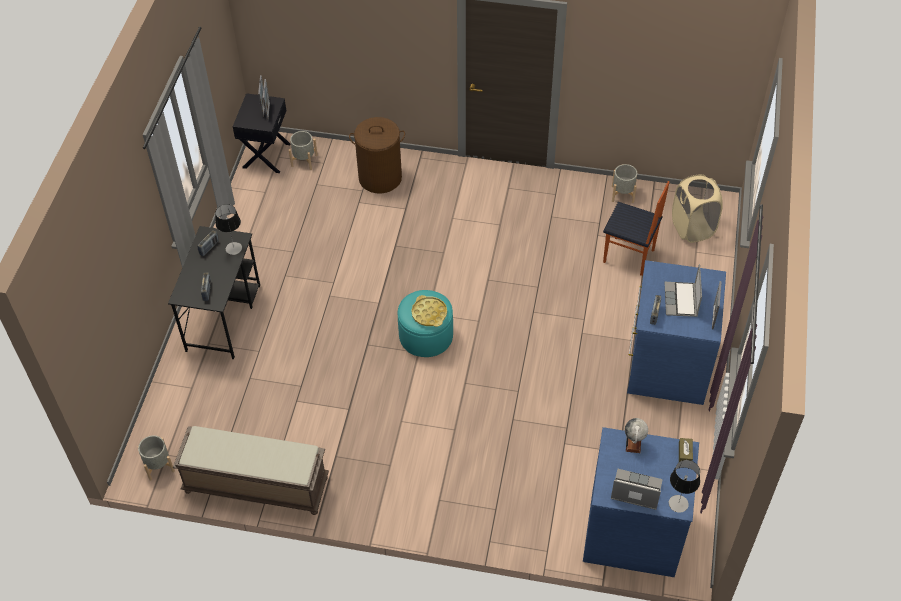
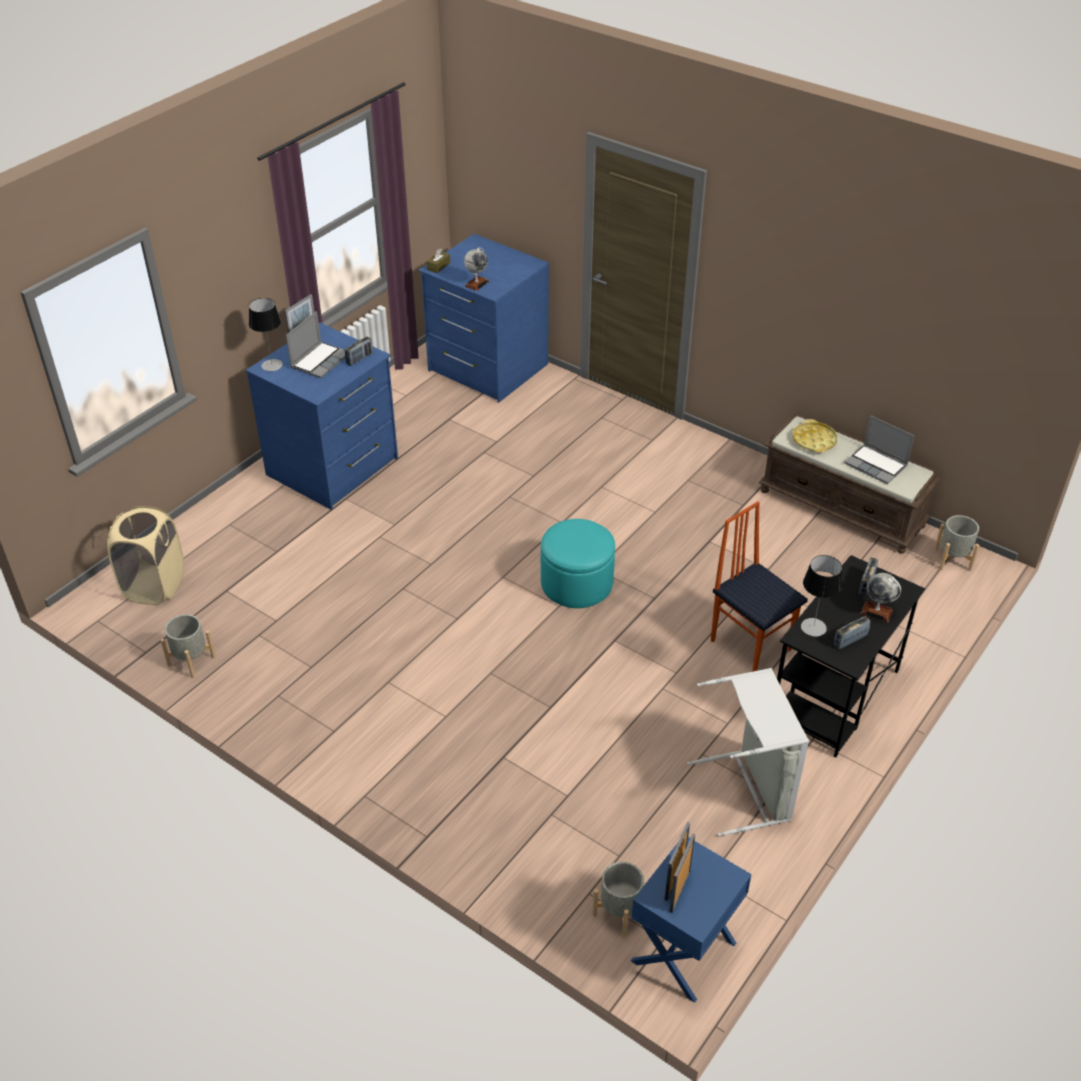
camera: 155 degrees left, 10 degrees down
black nightstand [233,93,290,173] -> blue nightstand [631,837,752,1003]
brown laundry basket [349,117,405,194] -> none
yellow tray [411,295,447,327] -> yellow tray moved to [792,419,838,453]
chair [603,181,669,276] -> chair moved to [711,501,808,672]
laptop [611,469,663,510] -> laptop moved to [844,415,914,484]
table lamp [669,460,700,513] -> table lamp moved to [249,298,283,371]
none -> grey laundry basket [687,668,809,836]
none -> globe [861,573,901,622]

